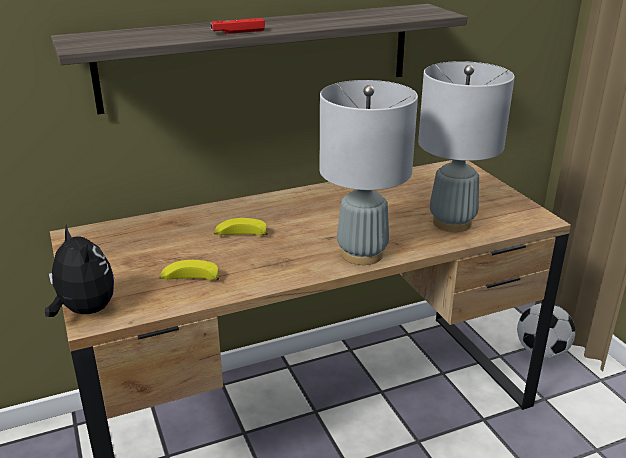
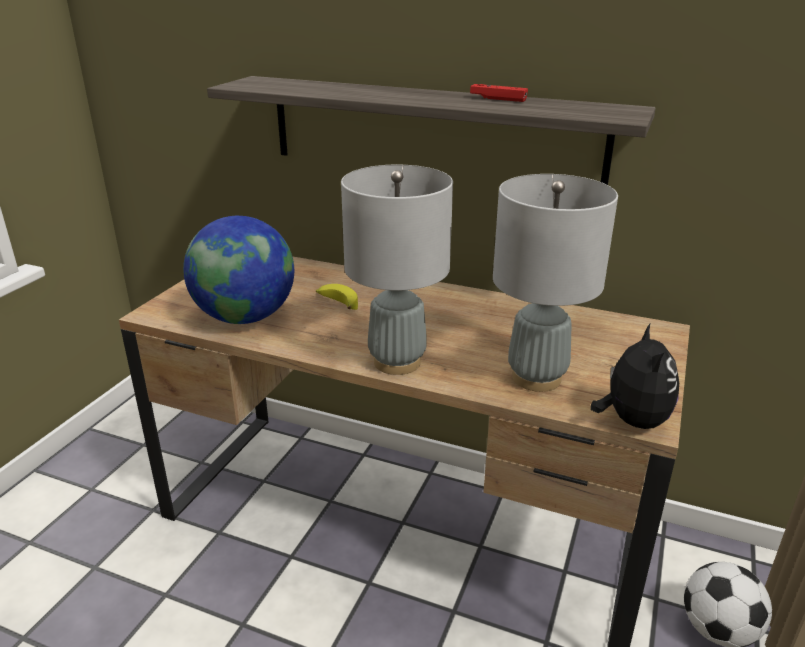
camera: 45 degrees right, 0 degrees up
plush toy [45,224,114,317] -> plush toy moved to [590,324,679,429]
banana [159,260,219,280] -> globe [183,216,294,324]
red game controller [210,18,265,34] -> red game controller moved to [470,84,528,102]

